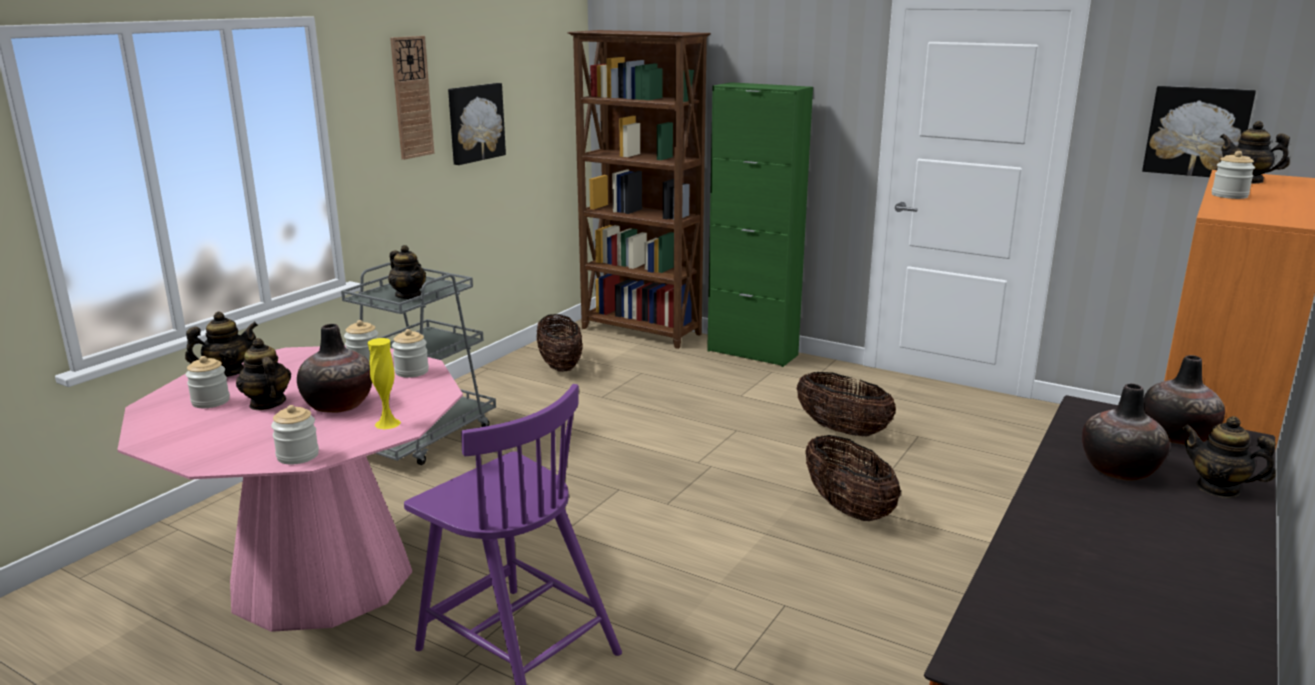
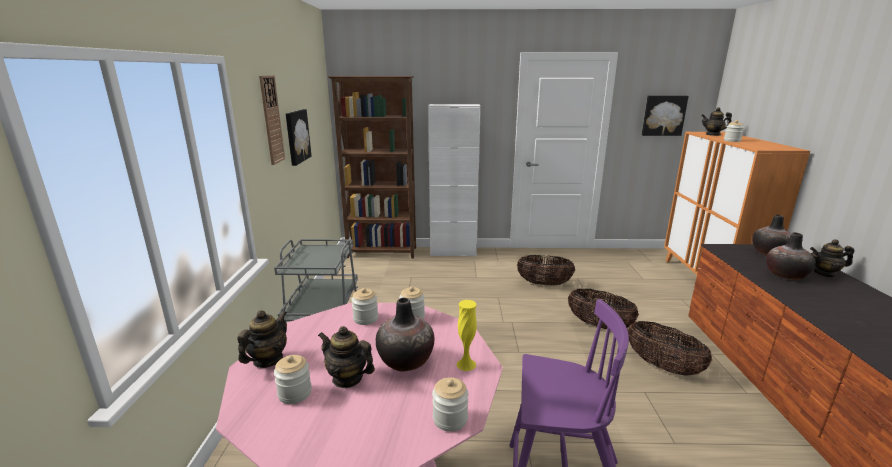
camera: 30 degrees left, 0 degrees up
teapot [388,245,426,299] -> none
basket [537,314,583,372] -> basket moved to [628,321,712,375]
green cabinet [707,82,813,367] -> white cabinet [428,104,481,257]

